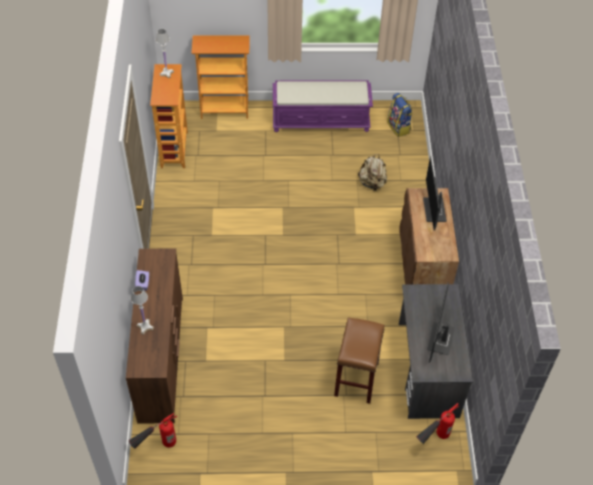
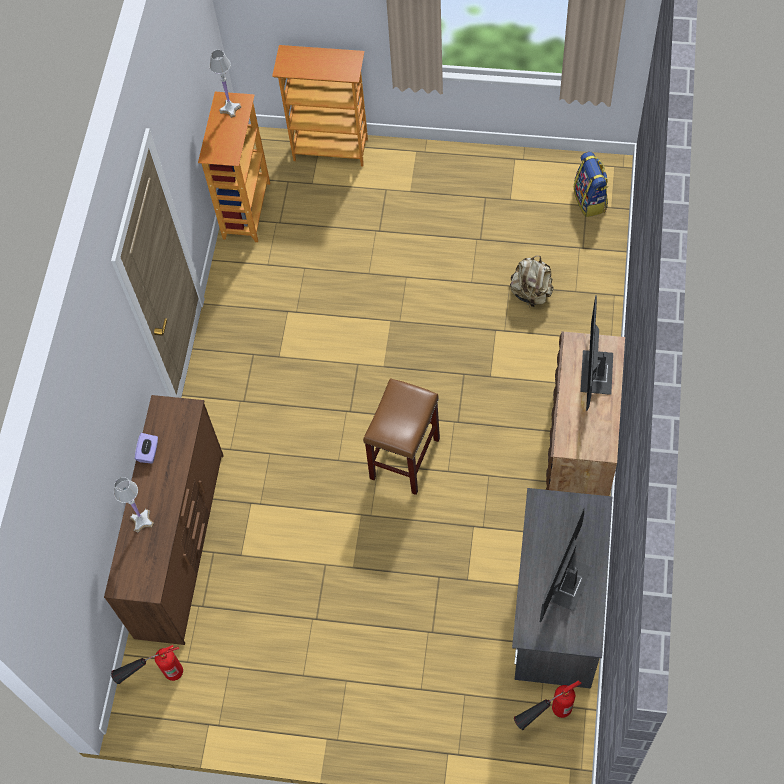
camera: 15 degrees right, 10 degrees up
purple bench [273,80,373,132] -> none
brown stool [334,317,385,404] -> brown stool moved to [363,378,440,495]

